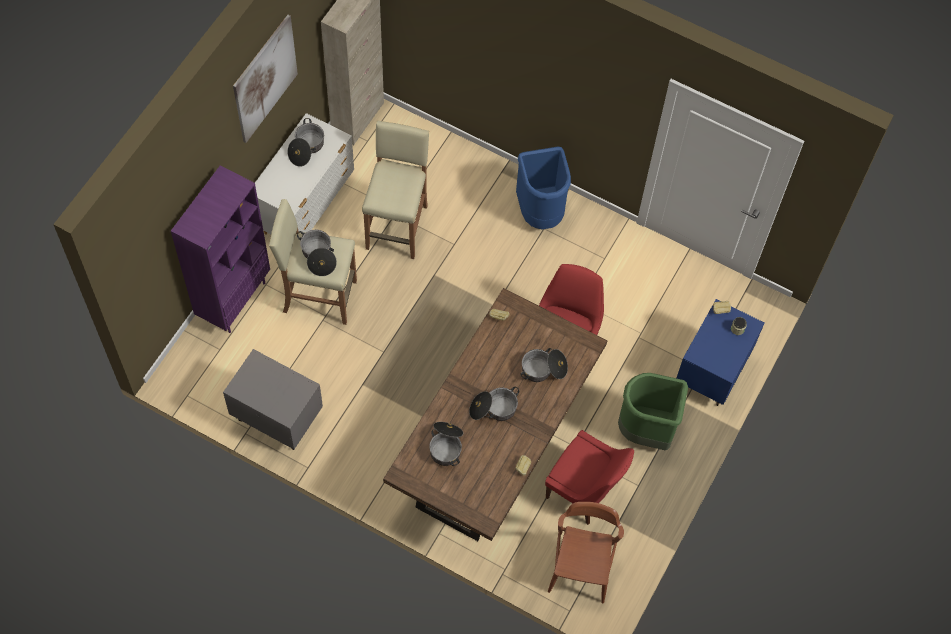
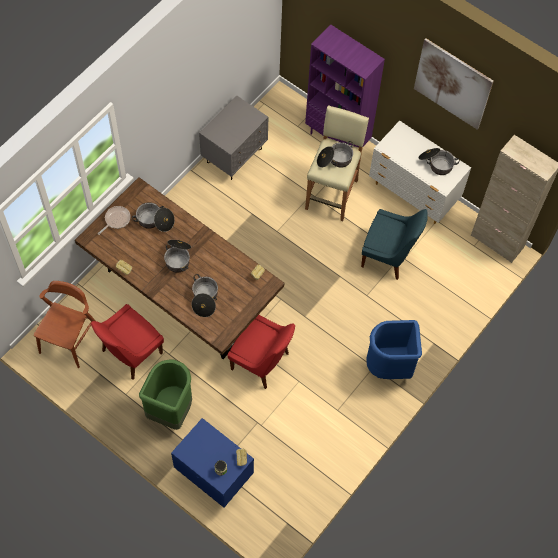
camera: 100 degrees right, 0 degrees up
beige stool [362,121,429,259] -> blue chair [361,209,428,280]
brown chair [548,502,624,603] -> brown chair turned 90 degrees counterclockwise [34,281,96,368]
none -> frying pan [98,206,131,235]

